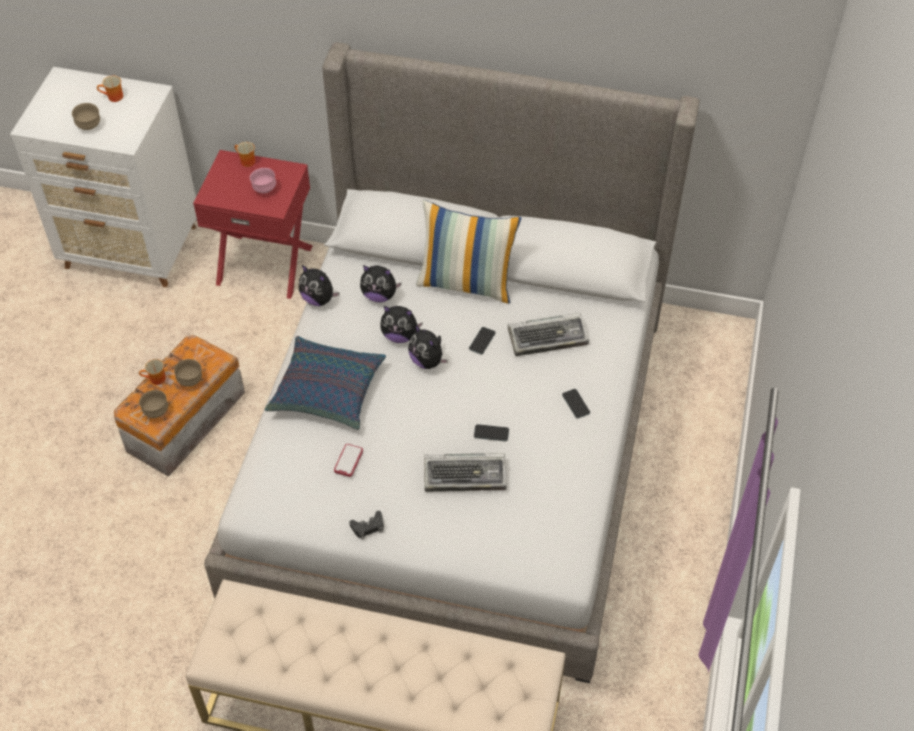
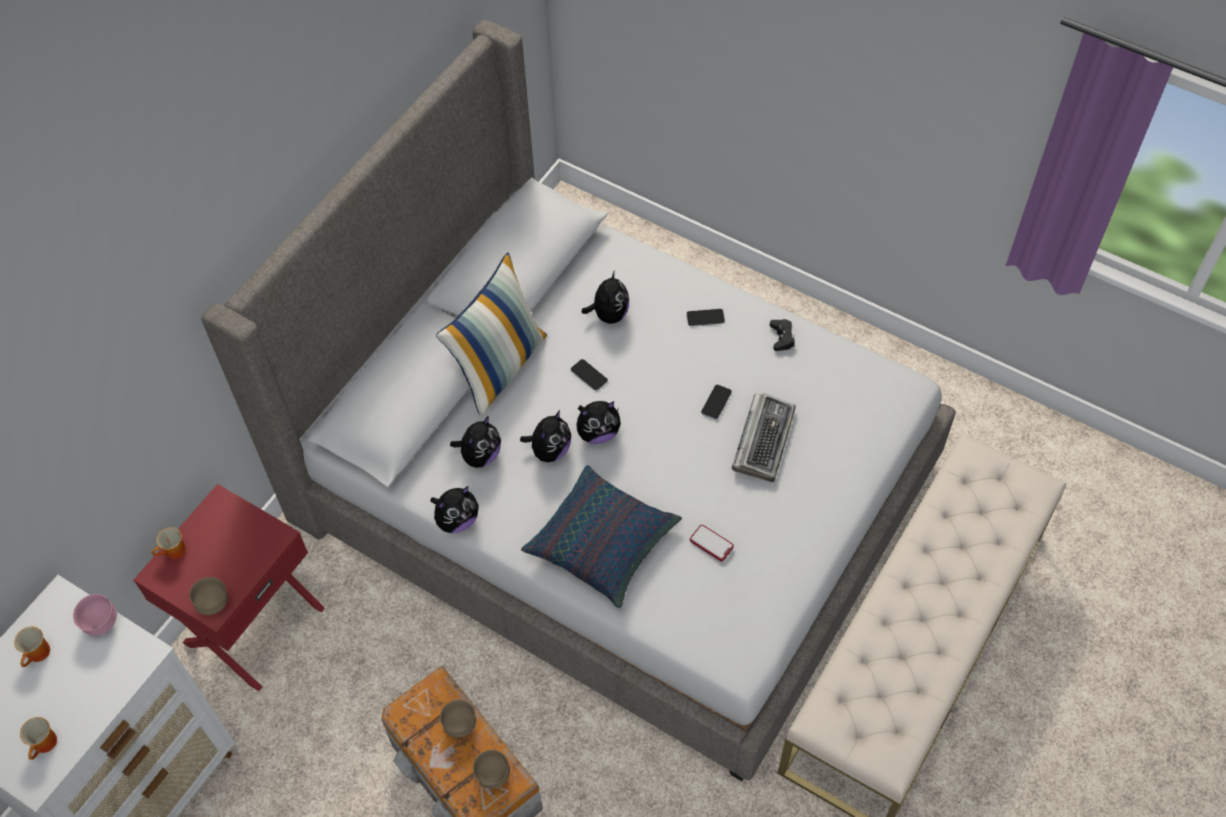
camera: 70 degrees left, 5 degrees up
brown bowl [72,103,100,130] -> brown bowl moved to [189,577,228,615]
mug [139,359,166,385] -> mug moved to [20,717,57,760]
pink bowl [250,168,276,193] -> pink bowl moved to [73,594,117,636]
black game controller [349,511,384,540] -> black game controller moved to [770,319,795,351]
keyboard [508,313,589,356] -> plush toy [582,271,629,324]

